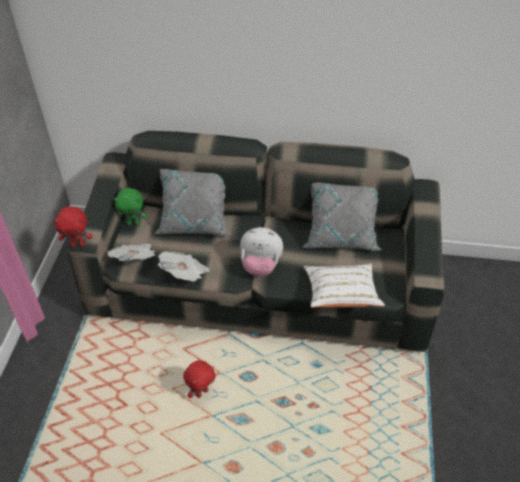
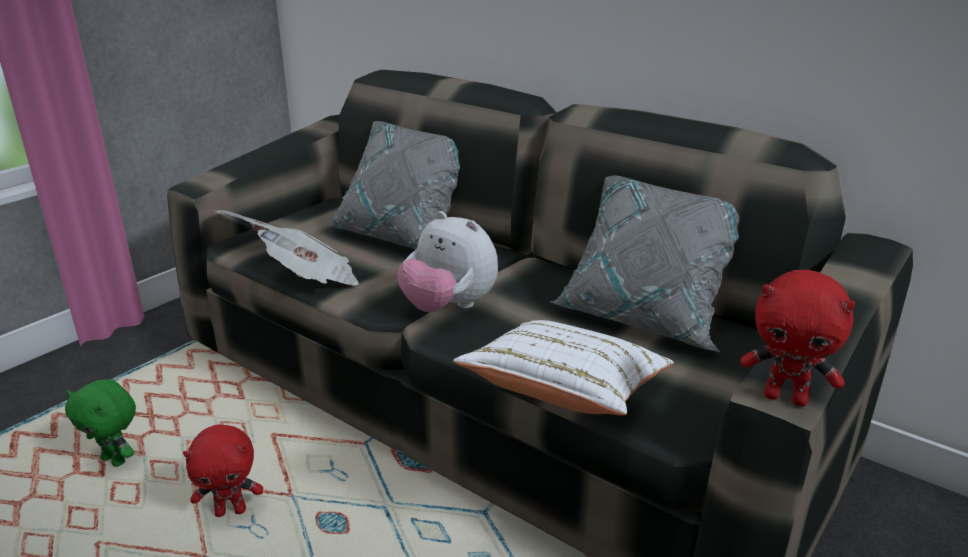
camera: 30 degrees right, 20 degrees down
red plush toy [53,206,92,247] -> red plush toy moved to [740,270,855,407]
green plush toy [114,188,147,225] -> green plush toy moved to [65,379,136,467]

